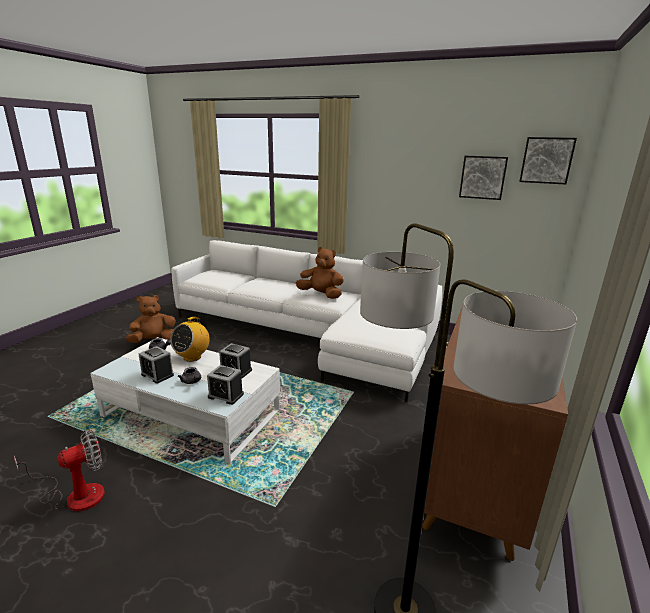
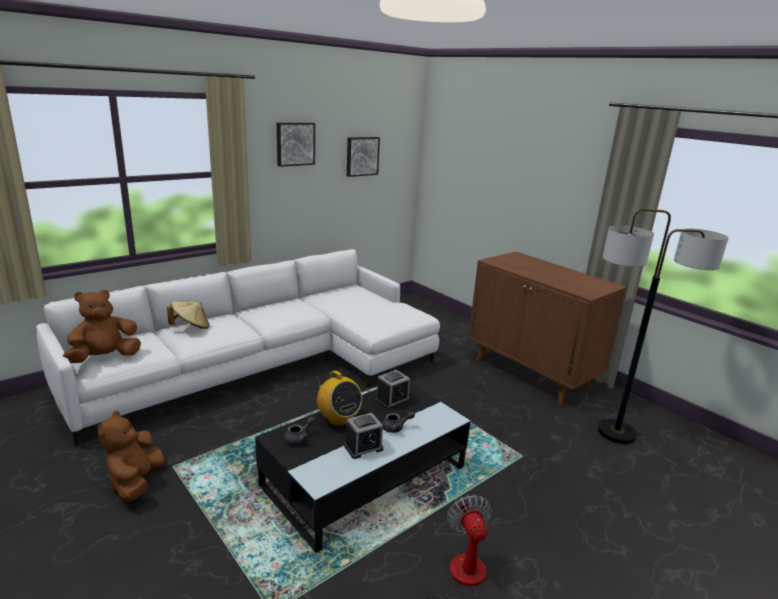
camera: 65 degrees left, 0 degrees up
white coffee table [90,337,280,464] -> black coffee table [255,382,470,553]
alarm clock [207,365,244,405] -> none
brown plush toy [296,247,344,299] -> brown plush toy moved to [63,289,141,363]
picture [519,137,577,185] -> picture moved to [277,123,315,167]
none -> beige hat [167,301,210,329]

